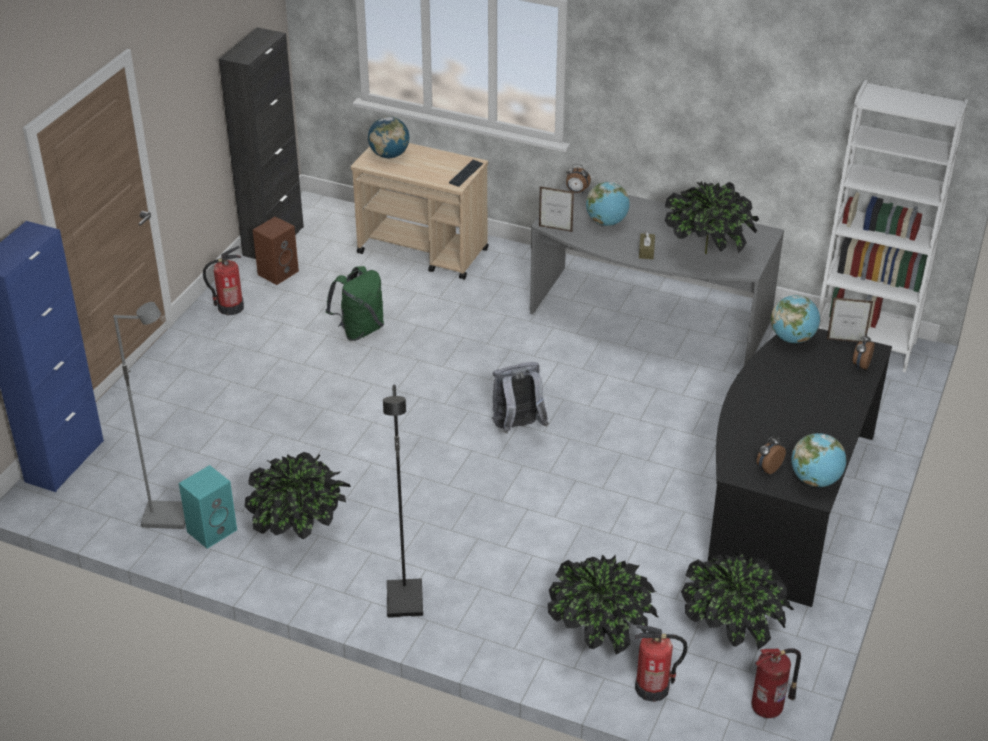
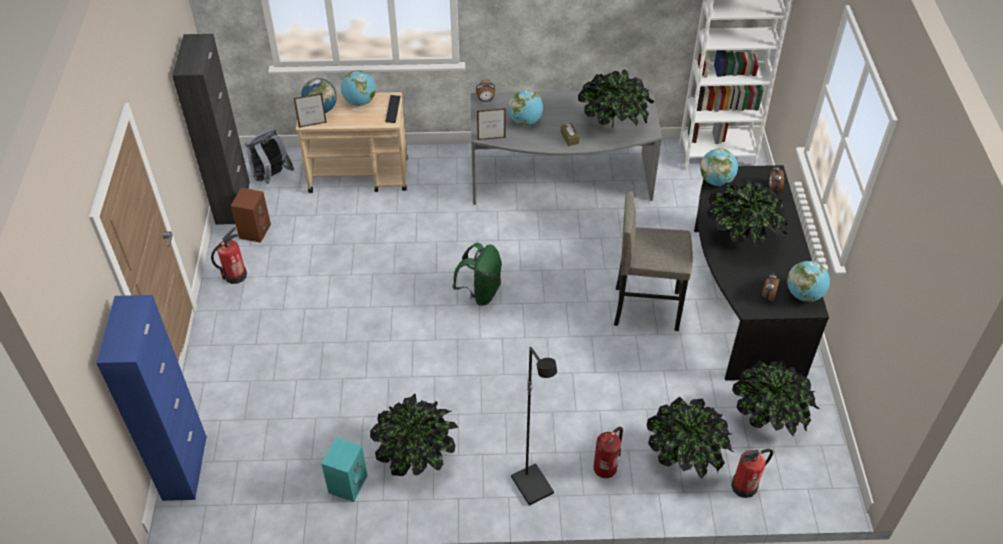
camera: 25 degrees left, 10 degrees up
grey floor lamp [113,302,186,529] -> none
green backpack [326,266,384,341] -> green backpack moved to [452,243,502,306]
grey backpack [492,362,549,433] -> grey backpack moved to [245,128,294,184]
fire extinguisher [752,648,801,718] -> fire extinguisher moved to [593,427,623,478]
picture frame [827,298,873,342] -> picture frame moved to [293,93,327,128]
none -> globe [341,71,376,106]
none -> grey stool [614,191,692,331]
none -> potted plant [707,179,788,246]

